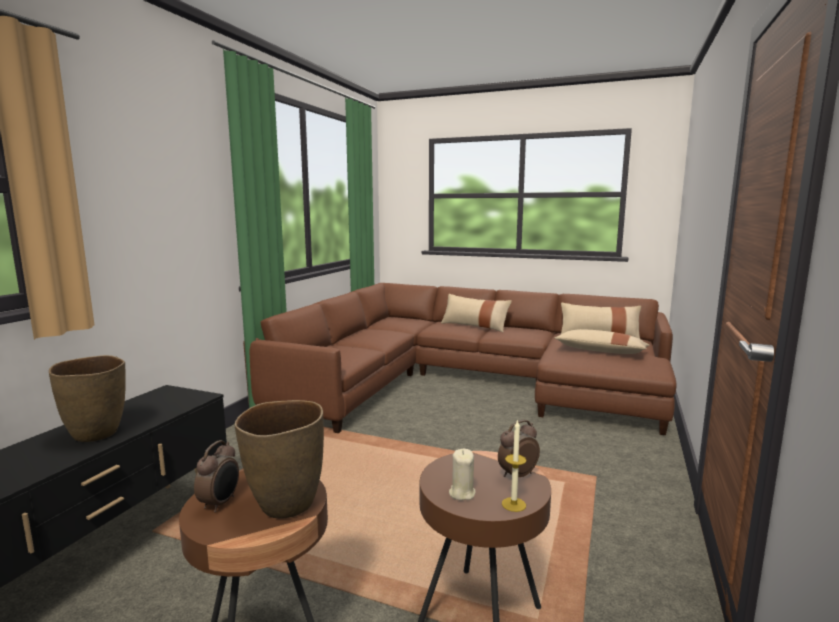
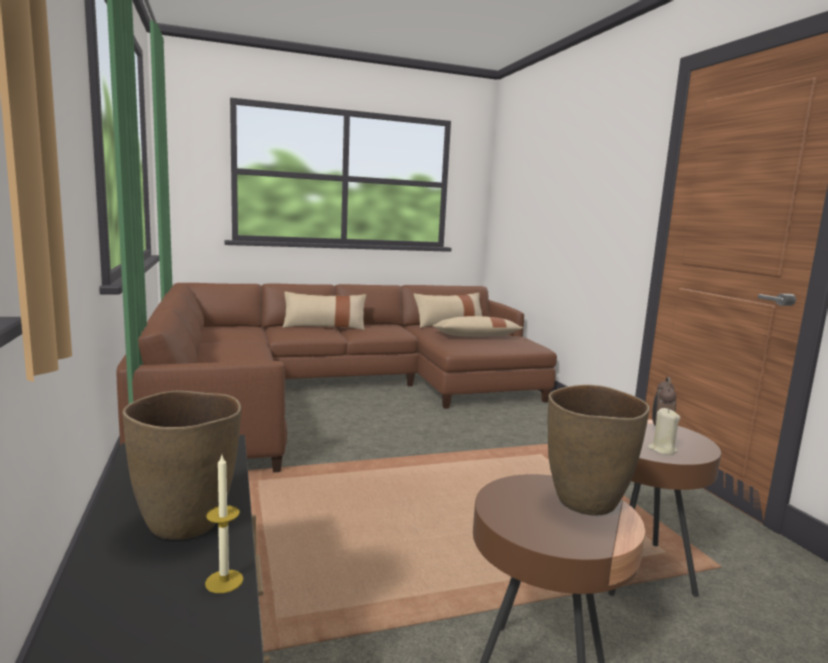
camera: 40 degrees left, 0 degrees up
alarm clock [194,440,239,513] -> none
candle [502,419,526,512] -> candle moved to [205,455,243,593]

